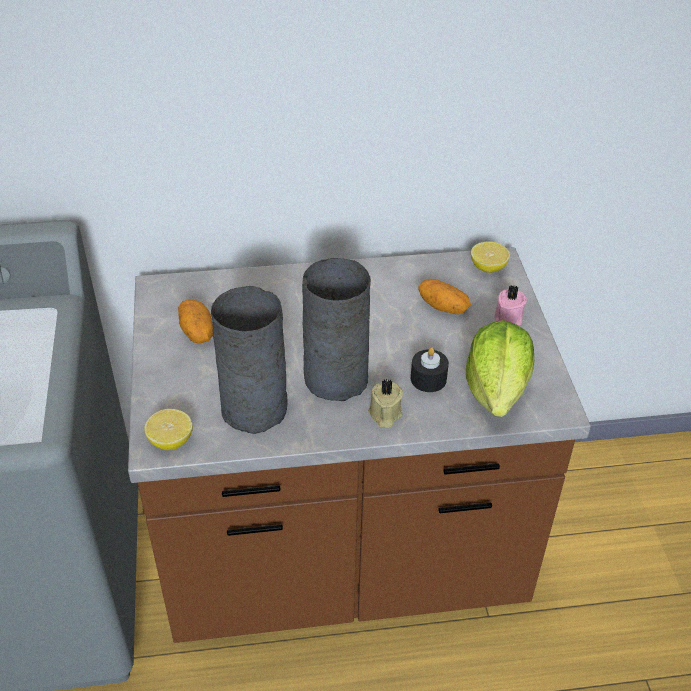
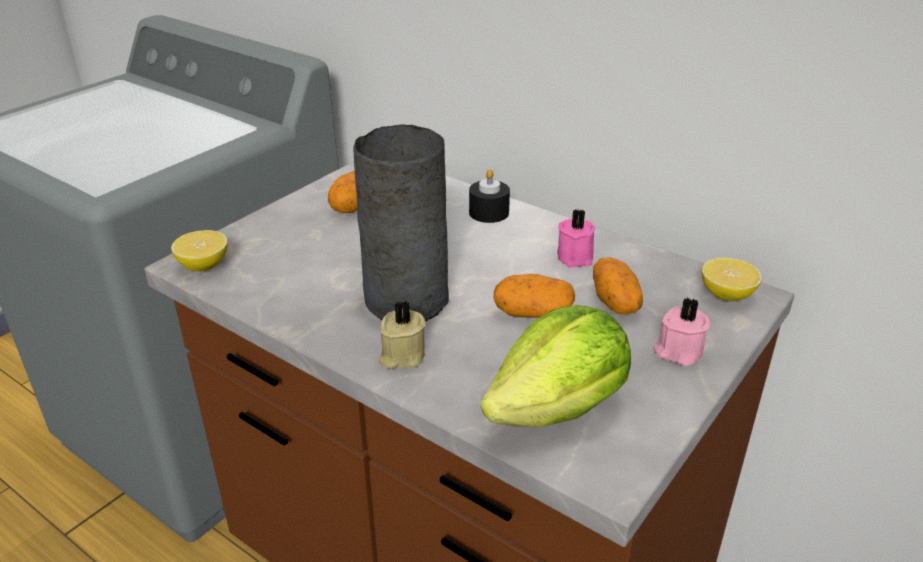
camera: 45 degrees right, 10 degrees down
grey vase [211,286,288,434] -> none
black candle [411,347,449,392] -> black candle moved to [469,169,510,223]
none -> potato [493,274,575,318]
none -> pink candle [557,209,595,268]

